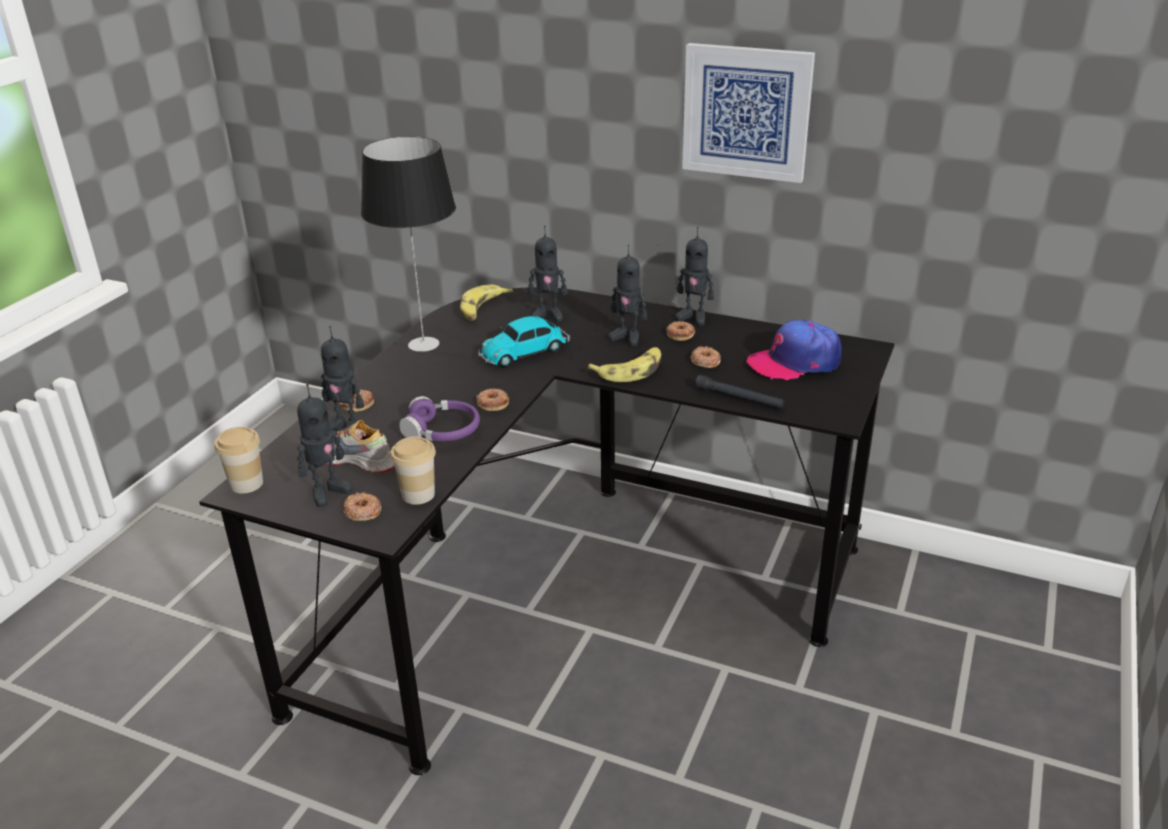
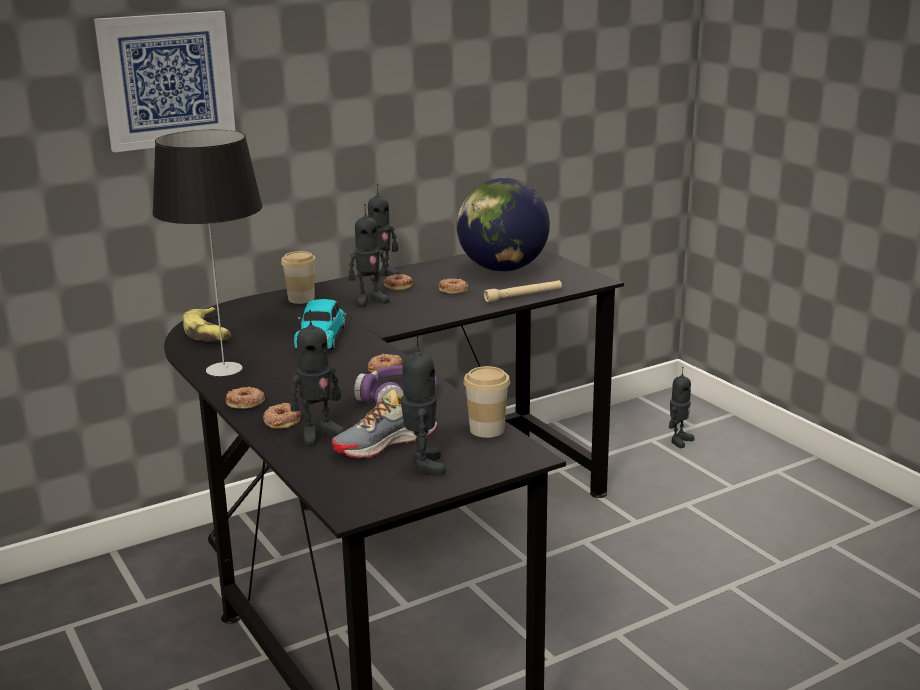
camera: 55 degrees left, 10 degrees down
cup [215,427,263,493] -> cup moved to [281,251,316,304]
donut [343,492,381,521] -> donut moved to [226,387,265,409]
toy robot [528,225,567,322] -> toy robot moved to [669,367,694,448]
banana [588,347,661,382] -> none
picture [682,43,815,183] -> picture moved to [94,11,235,152]
black flashlight [695,375,784,409] -> beige flashlight [484,280,562,302]
cap [746,320,842,380] -> globe [456,177,550,272]

